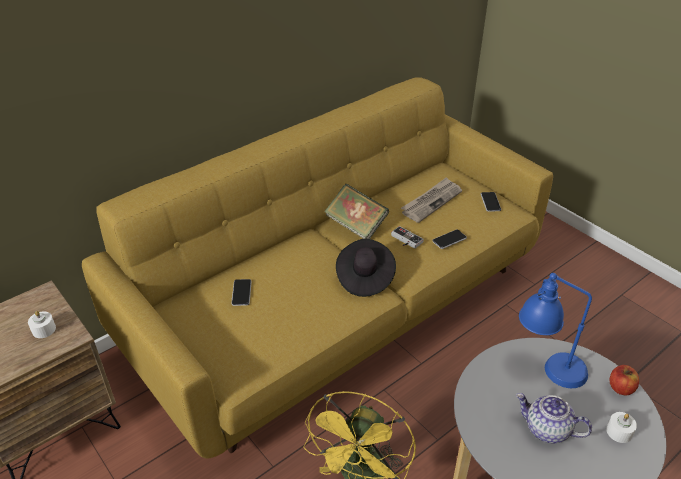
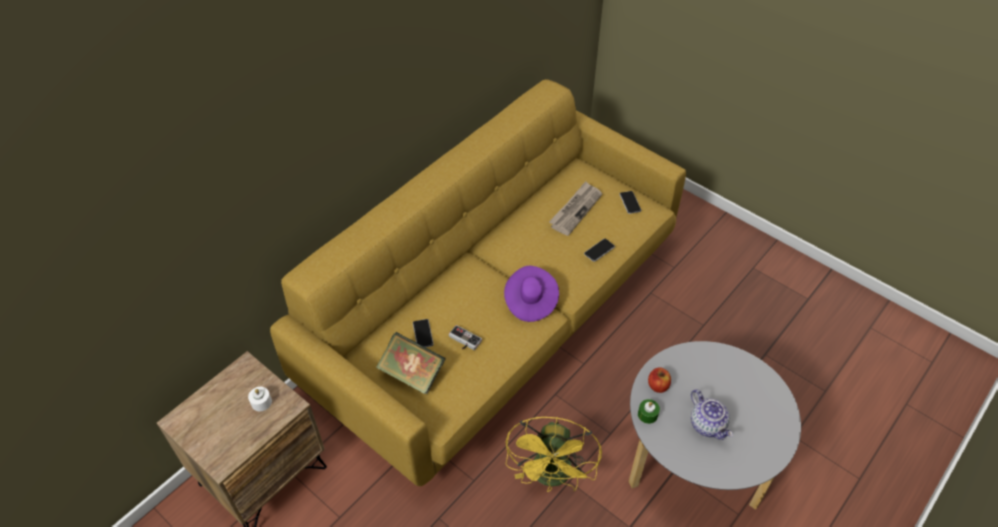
camera: 10 degrees left, 10 degrees up
book [324,184,389,239] -> book moved to [376,332,446,394]
black hat [336,239,396,297] -> purple hat [504,266,559,322]
game controller [391,226,424,249] -> game controller moved to [449,325,482,350]
teapot [516,393,592,443] -> teapot turned 135 degrees counterclockwise [691,389,733,440]
blue table lamp [519,273,592,388] -> none
white candle [606,412,637,443] -> none
apple [610,365,639,395] -> apple moved to [648,368,671,393]
none -> green candle [638,399,660,424]

